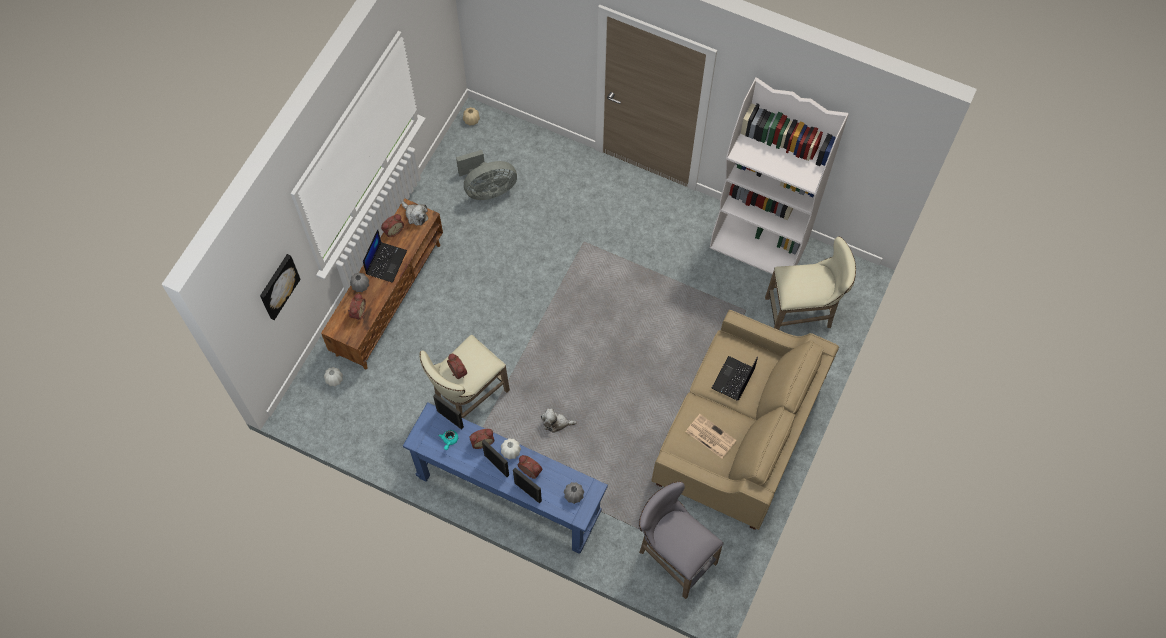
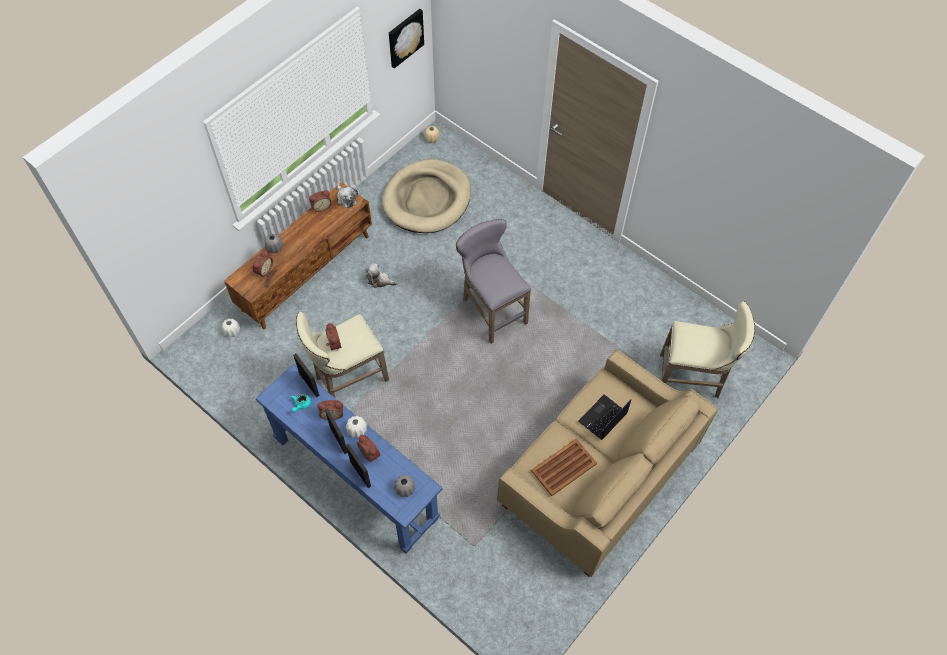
camera: 15 degrees right, 5 degrees down
picture [260,254,300,320] -> picture moved to [389,9,424,68]
laptop [363,229,407,283] -> none
grey fan [456,150,517,200] -> beige dog bed [382,159,471,233]
plush toy [541,409,577,433] -> plush toy moved to [365,263,397,288]
grey stool [638,482,723,599] -> grey stool moved to [456,219,531,344]
newspaper [686,414,736,458] -> brown tray [531,439,597,496]
white bookcase [710,77,849,274] -> none

